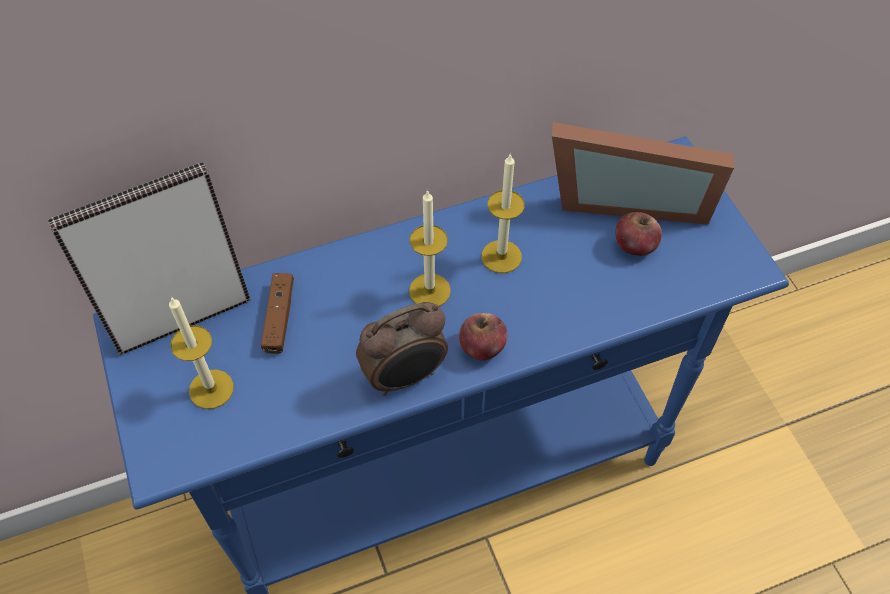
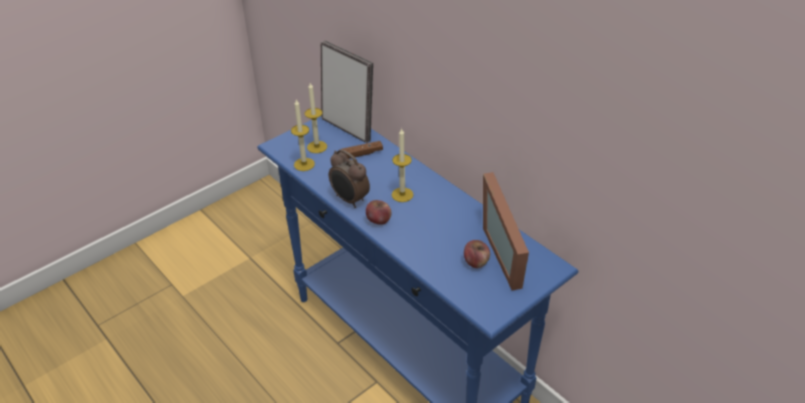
camera: 70 degrees right, 15 degrees down
candle [482,153,524,273] -> candle moved to [291,100,315,171]

